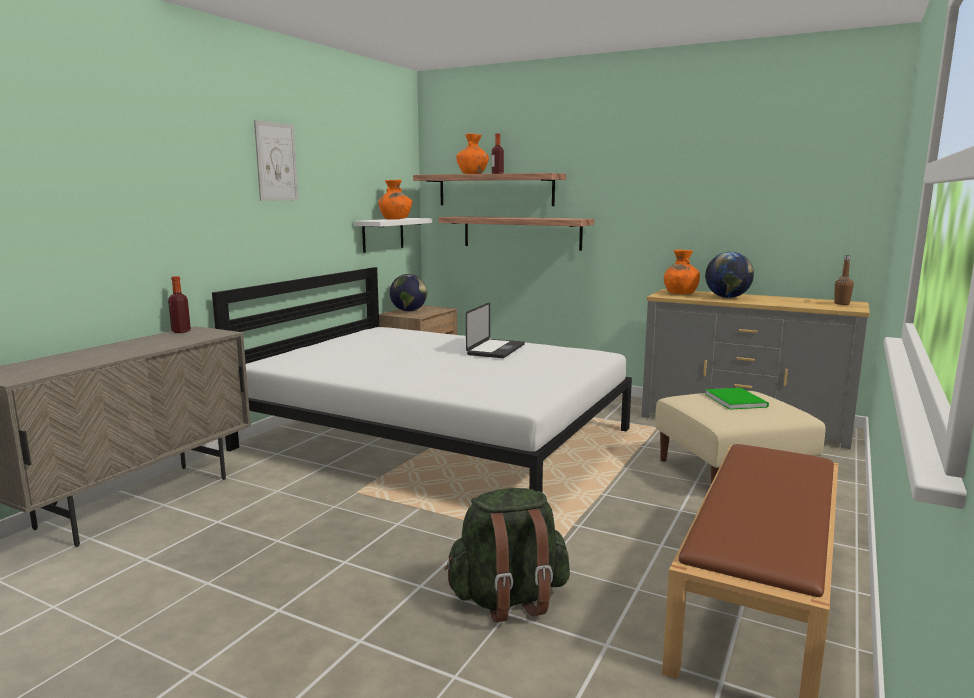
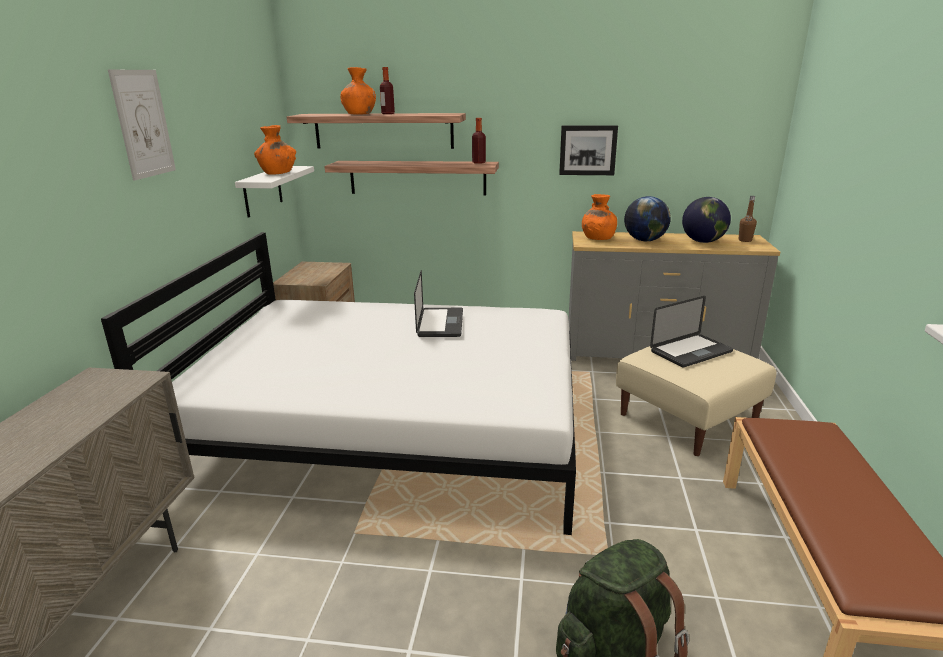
camera: 20 degrees left, 10 degrees up
bottle [168,276,191,333] -> bottle moved to [472,118,486,164]
globe [390,274,427,312] -> globe moved to [682,197,731,243]
green book [705,388,769,410] -> laptop [650,296,733,368]
none -> picture [559,125,618,175]

